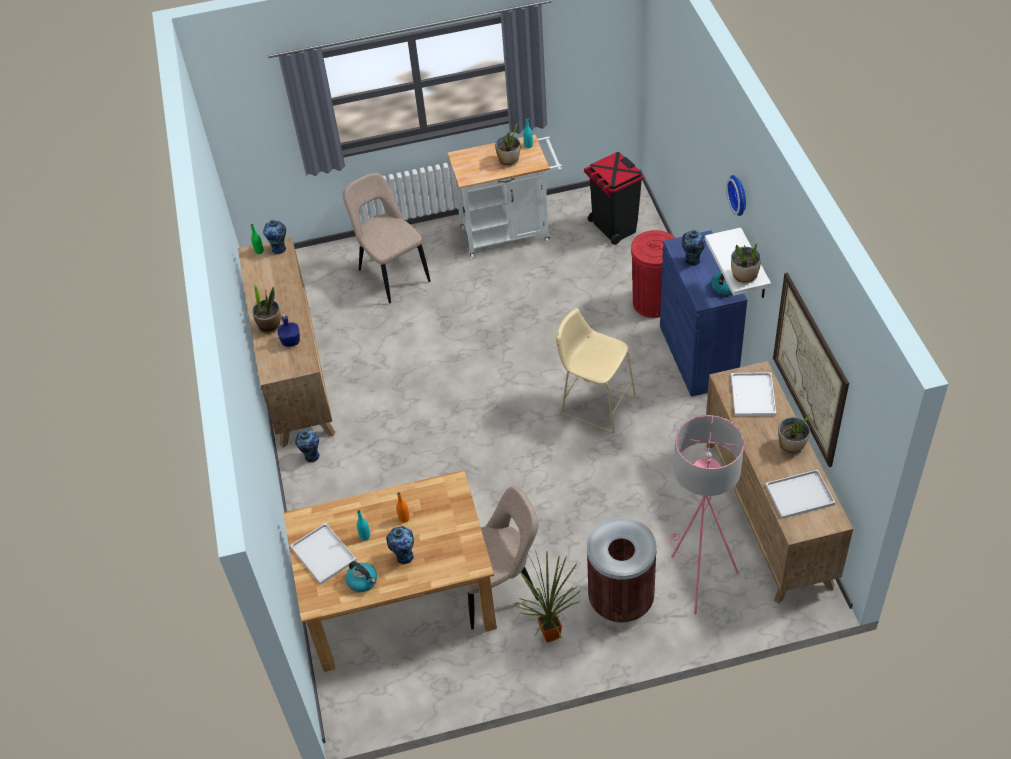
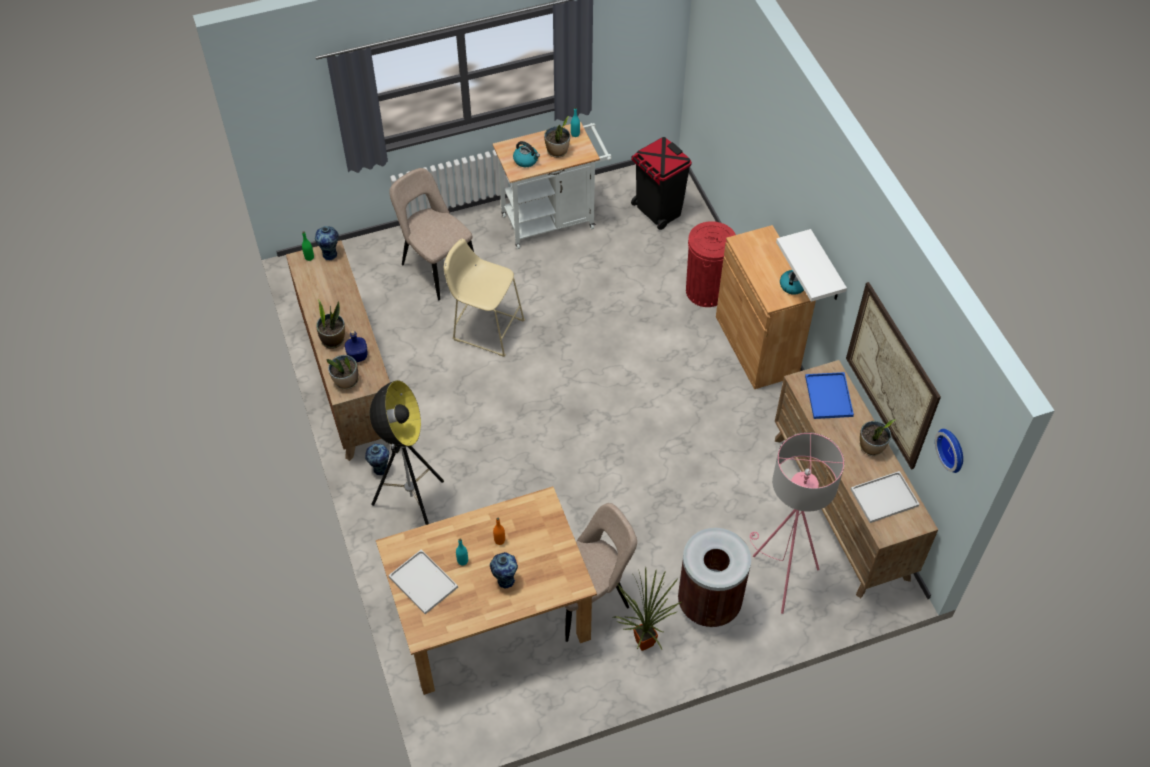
camera: 10 degrees left, 5 degrees up
kettle [346,561,377,592] -> kettle moved to [513,141,540,167]
beige stool [556,308,637,434] -> beige stool moved to [444,238,525,357]
blue cabinet [660,230,747,397] -> brown cabinet [716,225,816,389]
vase [682,230,705,266] -> none
wall clock [726,175,746,216] -> wall clock moved to [935,429,963,473]
potted plant [731,243,761,284] -> potted plant moved to [327,355,358,390]
white tray [731,372,776,416] -> blue tray [805,372,854,419]
none -> floor lamp [370,380,444,525]

